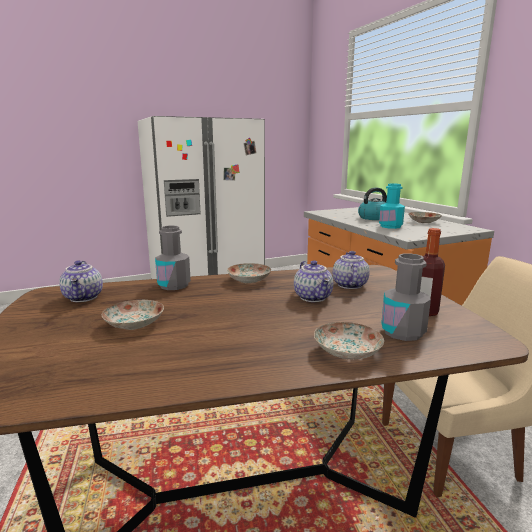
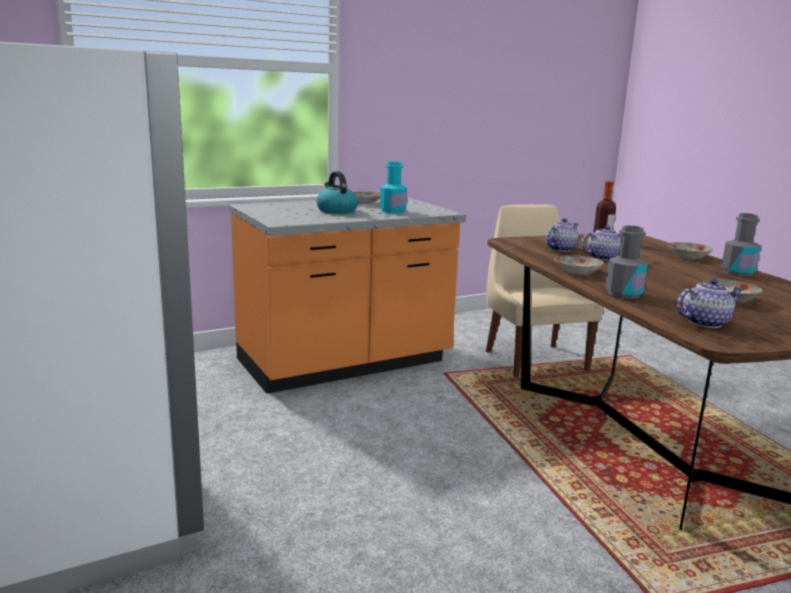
camera: 95 degrees left, 0 degrees up
teapot [333,251,370,289] -> teapot turned 135 degrees clockwise [546,218,579,252]
grey bottle [381,253,431,341] -> grey bottle moved to [721,213,761,277]

